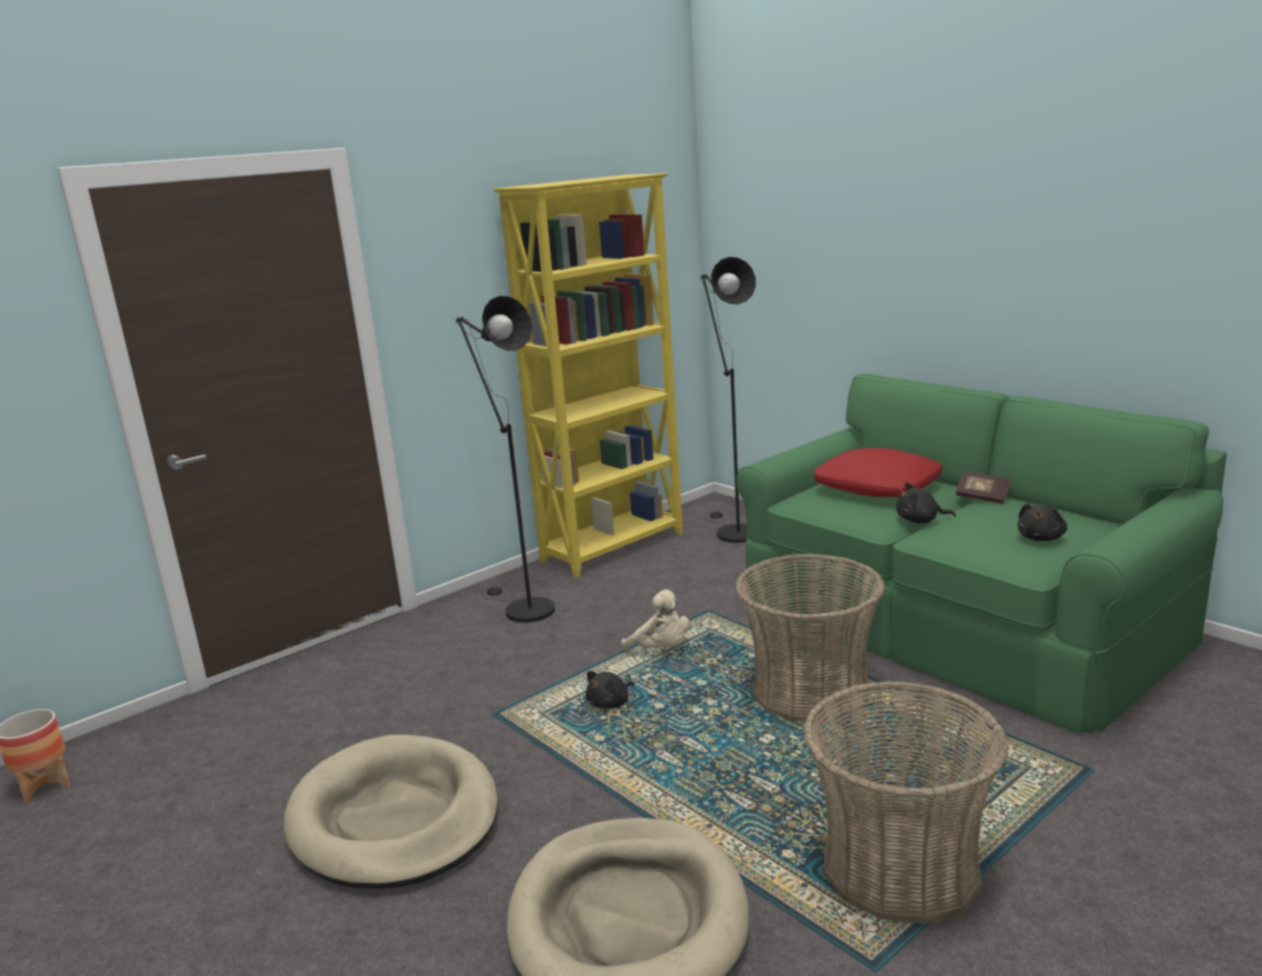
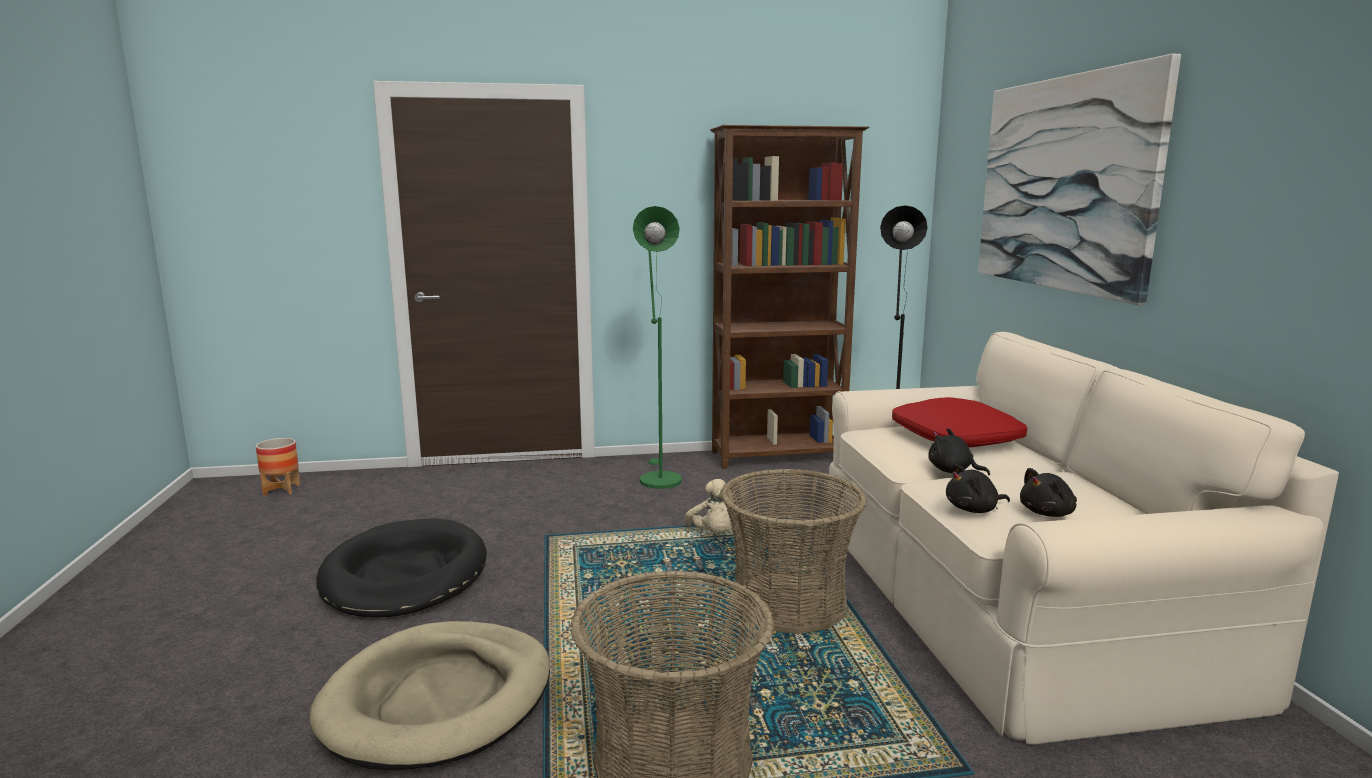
camera: 30 degrees right, 5 degrees down
beige dog bed [284,735,498,889] -> black dog bed [316,518,487,618]
black floor lamp [456,296,555,623] -> green floor lamp [633,206,682,489]
yellow bookcase [493,173,683,578] -> brown bookcase [710,125,869,469]
black plush toy [586,671,634,709] -> black plush toy moved to [946,464,1010,513]
green sofa [736,374,1227,734] -> beige sofa [827,332,1339,745]
book [956,471,1011,504] -> none
none -> picture [978,54,1181,305]

